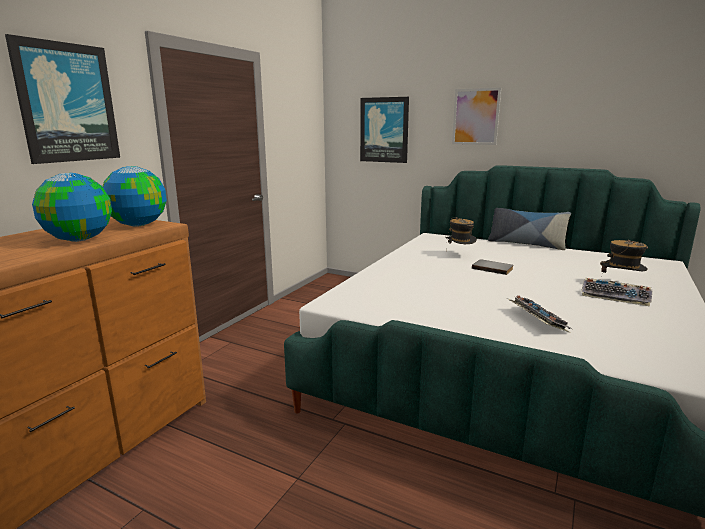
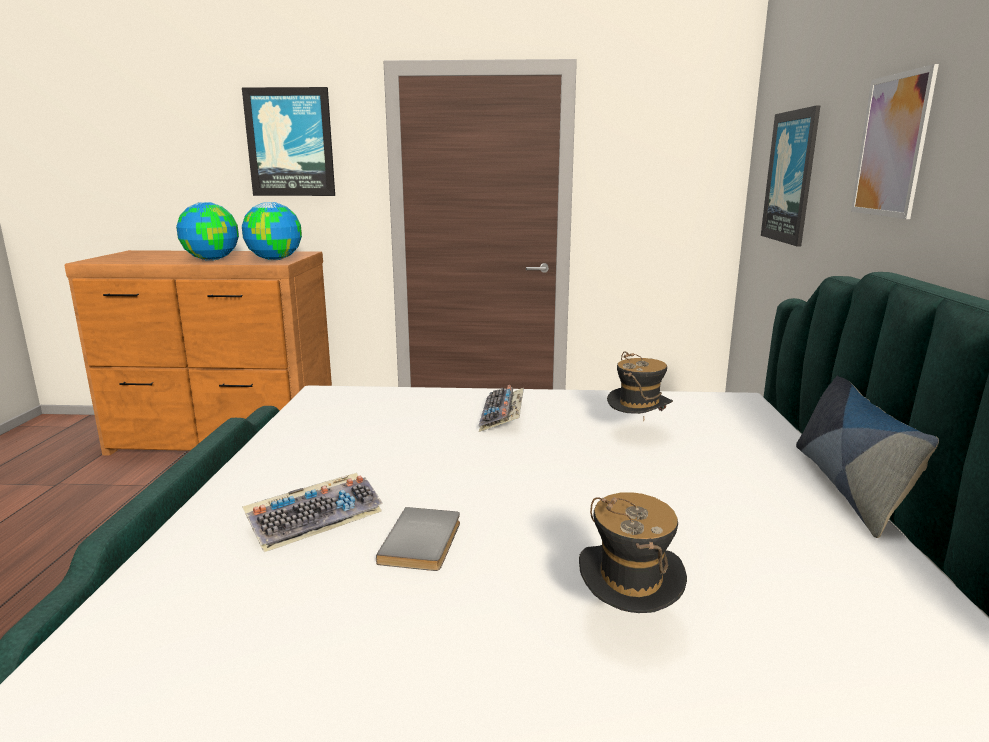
camera: 65 degrees right, 0 degrees up
grey book [472,259,514,275] -> grey book moved to [376,507,460,571]
keyboard [581,278,652,306] -> keyboard moved to [478,385,524,432]

